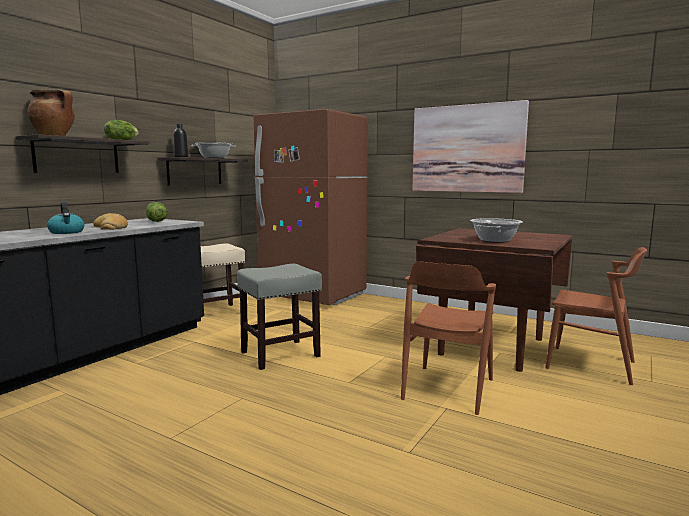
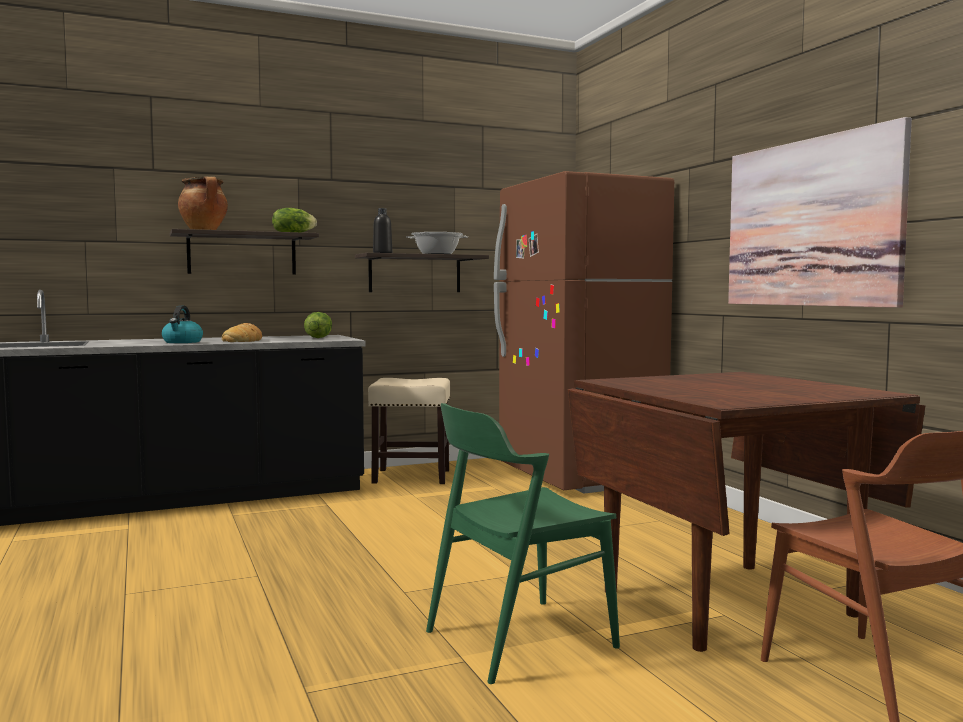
camera: 35 degrees right, 5 degrees down
grey stool [237,264,322,370] -> none
brown chair [401,262,496,415] -> green chair [426,403,620,684]
cooking pot [470,218,522,243] -> none

